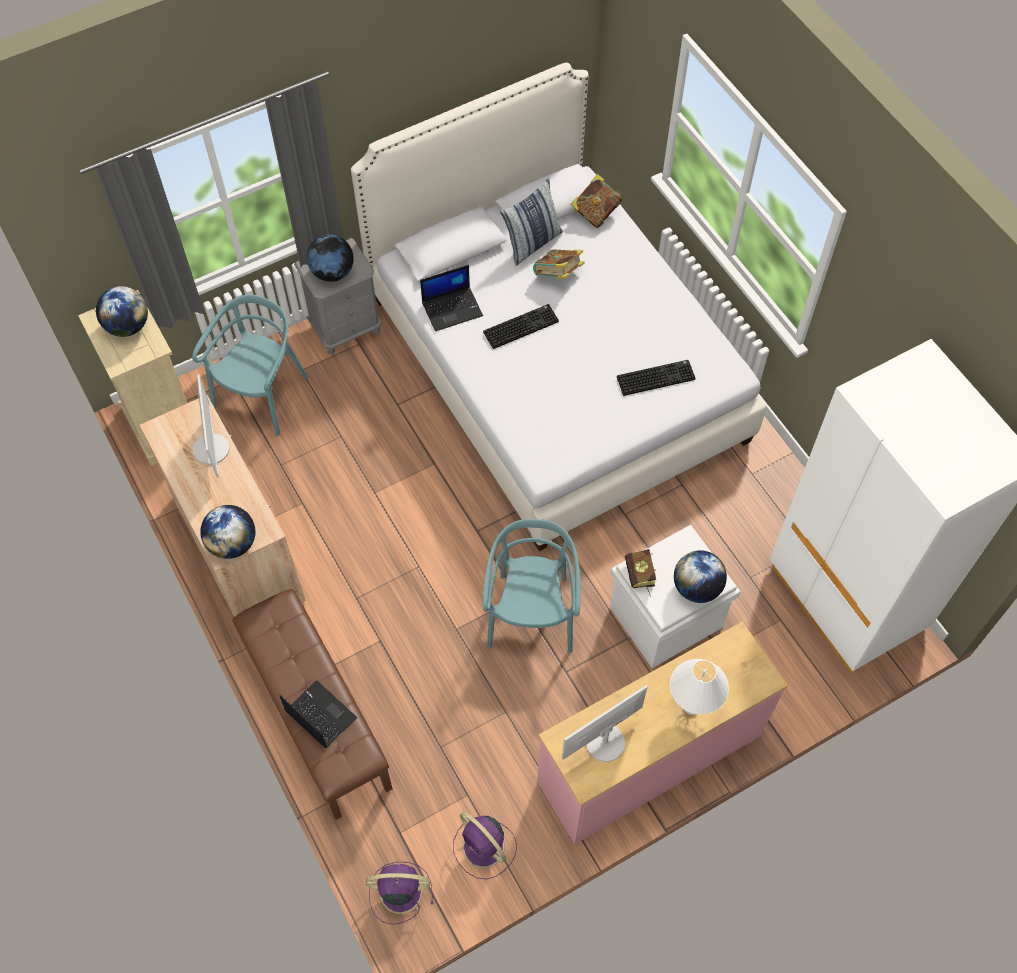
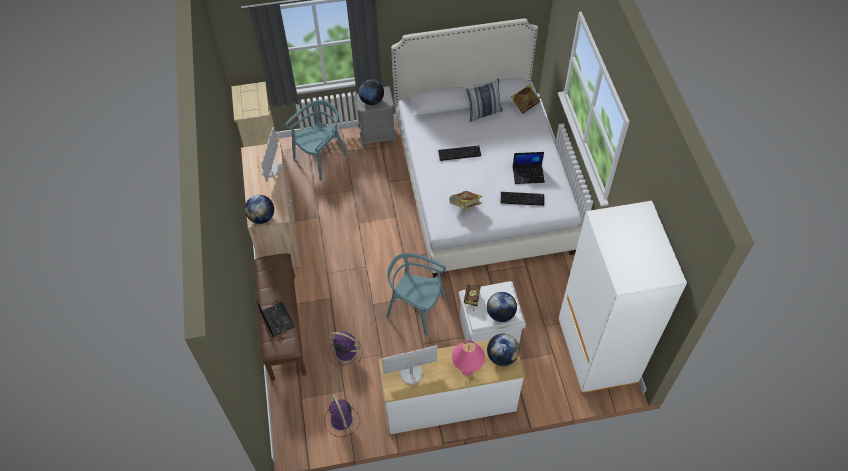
camera: 20 degrees right, 5 degrees down
globe [96,286,148,337] -> globe moved to [487,334,520,366]
purple fan [366,862,434,924] -> purple fan moved to [328,331,362,366]
laptop [420,265,483,331] -> laptop moved to [513,152,545,184]
turquoise chair [483,519,581,653] -> turquoise chair turned 90 degrees counterclockwise [387,253,446,336]
book [533,249,585,279] -> book moved to [449,191,482,210]
pink dresser [537,622,788,845] -> white dresser [378,336,525,434]
white table lamp [670,659,729,715] -> pink table lamp [452,340,485,376]

